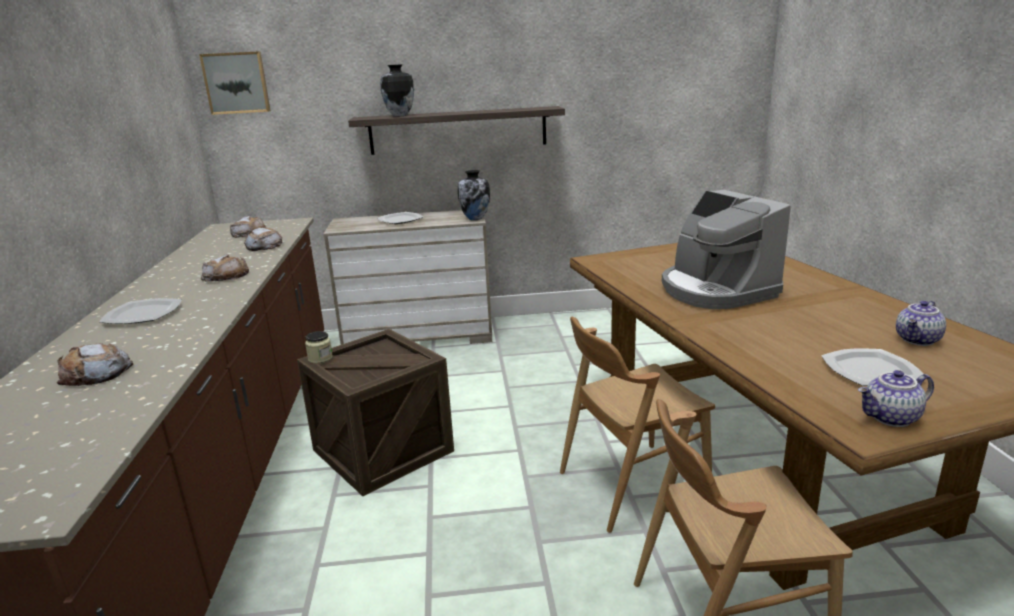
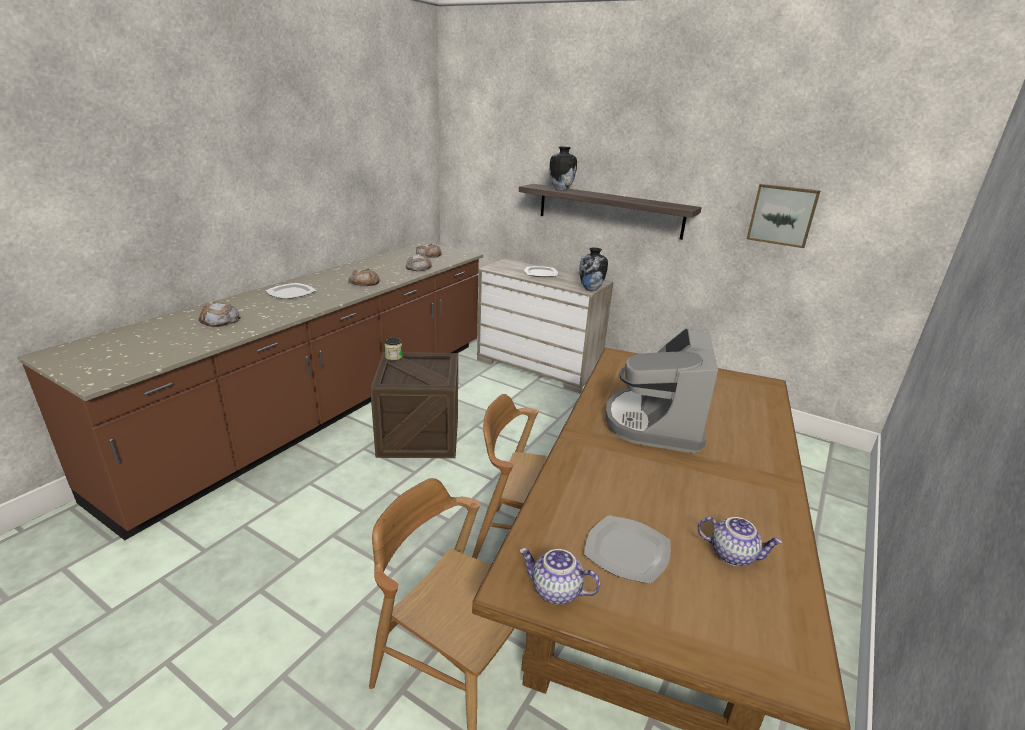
camera: 35 degrees right, 5 degrees up
picture [199,51,271,115] -> picture moved to [747,184,820,248]
teapot [896,301,946,346] -> teapot turned 150 degrees counterclockwise [698,517,783,566]

